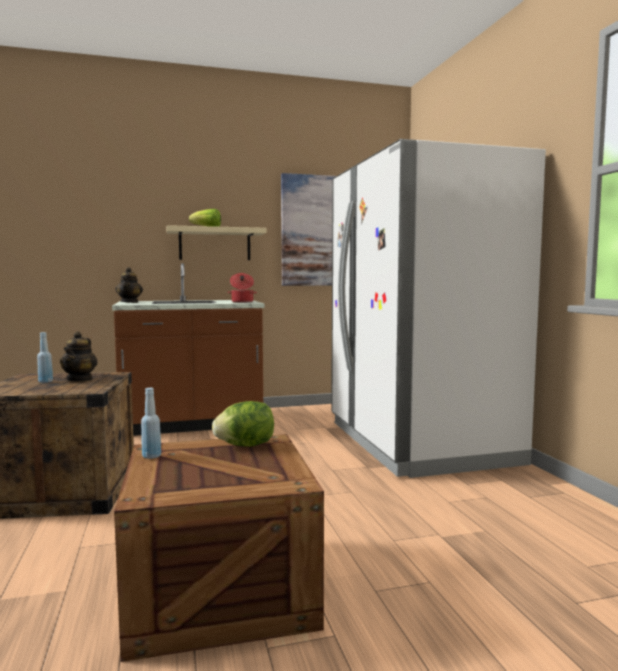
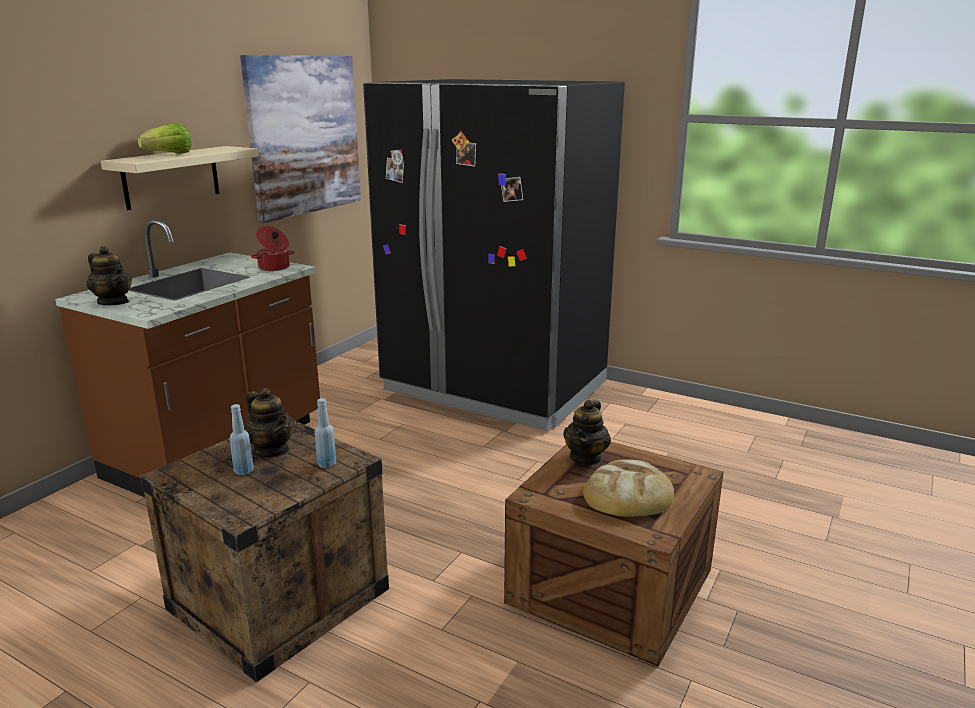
camera: 45 degrees left, 15 degrees up
blue bottle [141,388,161,459] -> blue bottle moved to [315,398,336,468]
lettuce [212,401,274,447] -> teapot [563,400,611,466]
white fridge [331,139,546,478] -> black fridge [363,79,625,431]
none -> bread [583,459,674,517]

